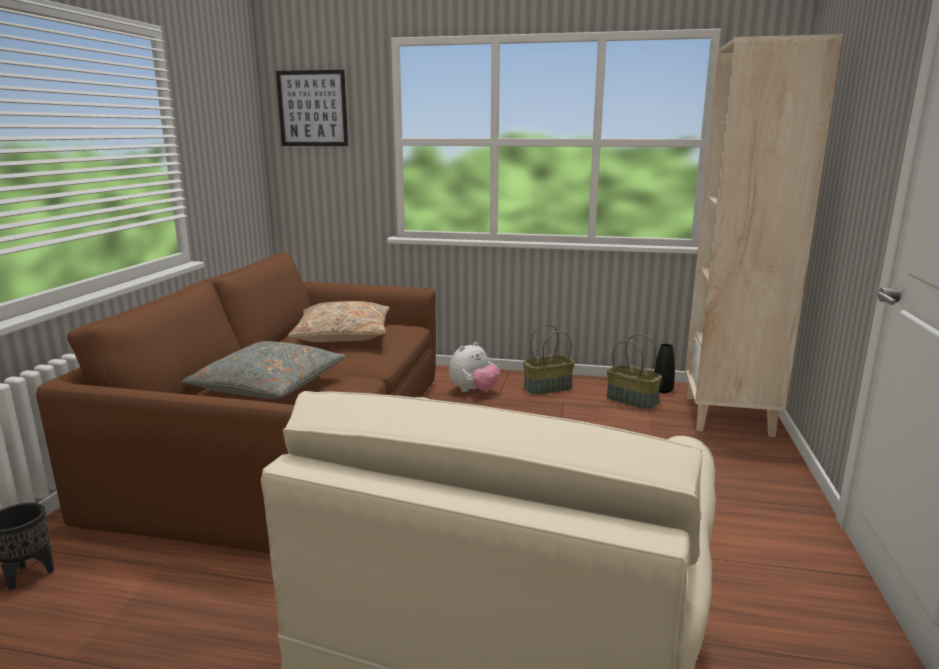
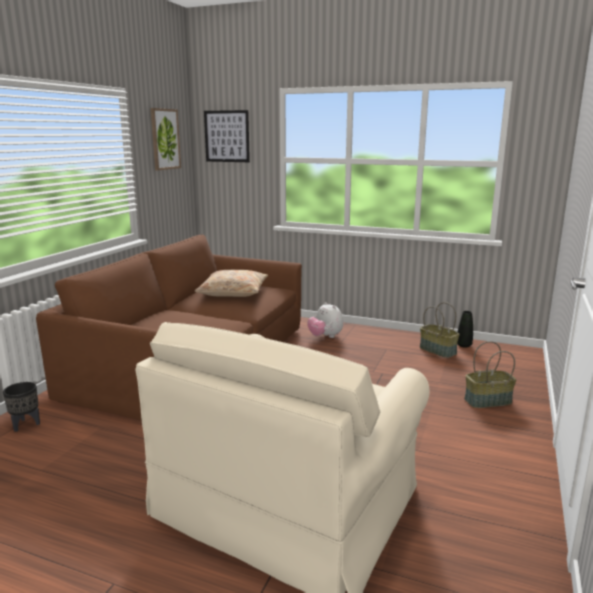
camera: 10 degrees right, 0 degrees up
grey pillow [182,341,346,399] -> none
plush toy [449,342,500,392] -> plush toy turned 90 degrees clockwise [307,302,343,338]
basket [523,324,575,395] -> basket moved to [464,341,516,408]
beige bookcase [685,34,843,437] -> none
none -> picture [150,108,181,171]

